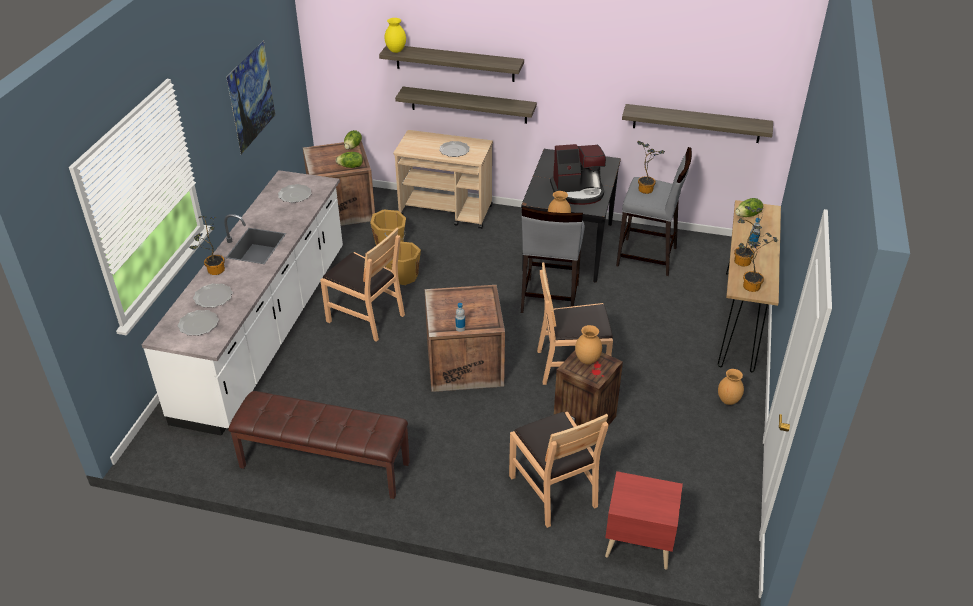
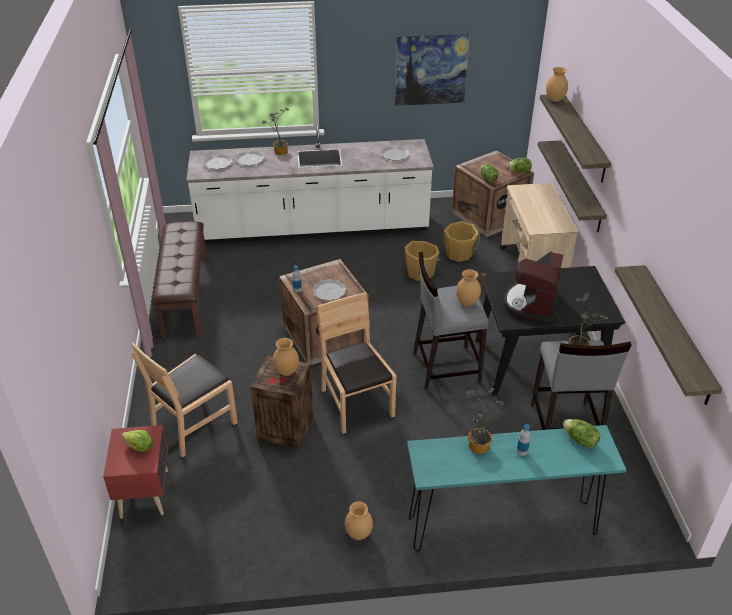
camera: 70 degrees right, 0 degrees up
brown chair [320,228,405,342] -> none
yellow vase [384,18,406,53] -> brown vase [546,67,568,102]
plate [439,141,470,157] -> plate moved to [312,279,347,300]
coffee machine [550,144,606,205] -> coffee machine turned 45 degrees clockwise [504,251,563,322]
brown console table [718,200,781,373] -> turquoise console table [407,425,626,552]
potted plant [738,237,779,292] -> none
none -> lettuce [122,430,153,452]

